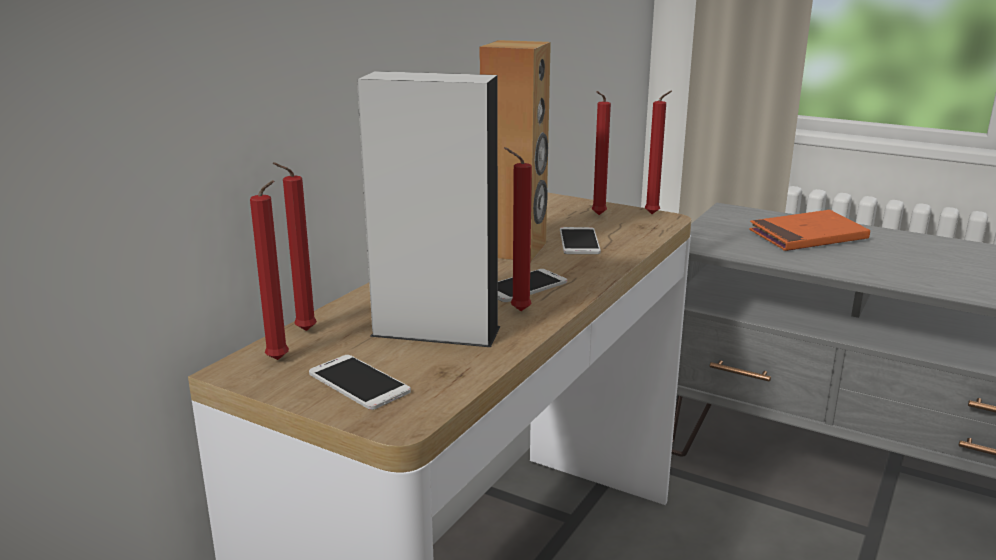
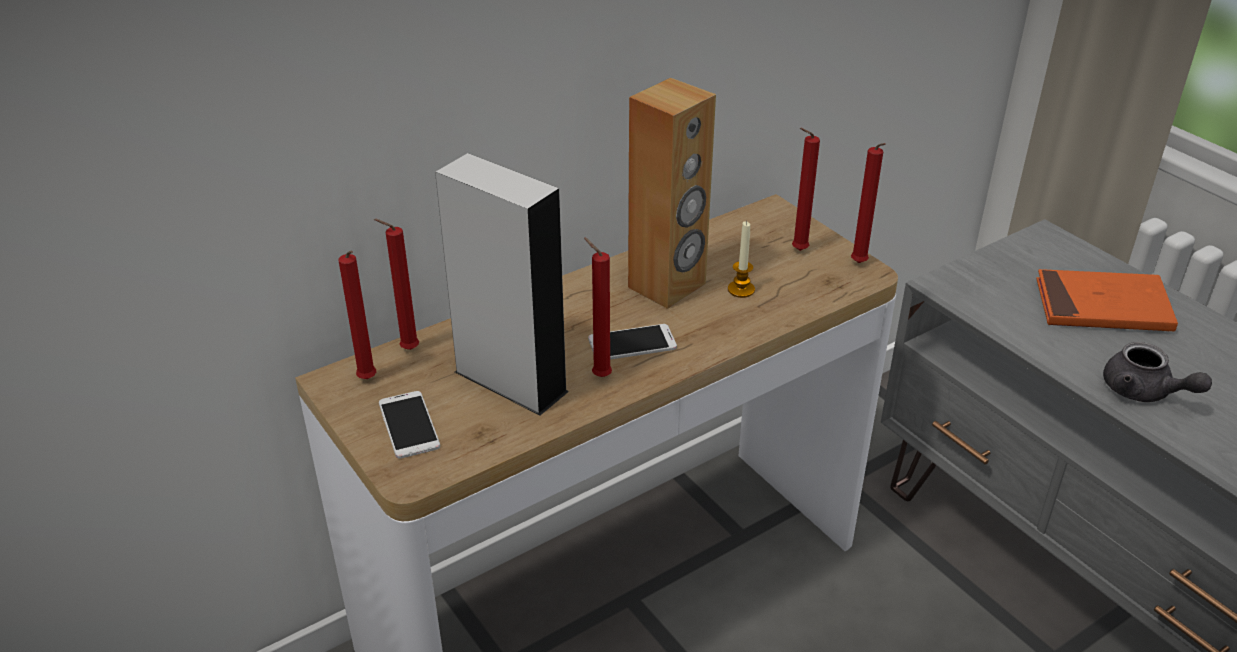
camera: 25 degrees right, 15 degrees up
phone [560,227,601,254] -> candle [728,221,755,298]
none -> grey teapot [1103,342,1212,402]

